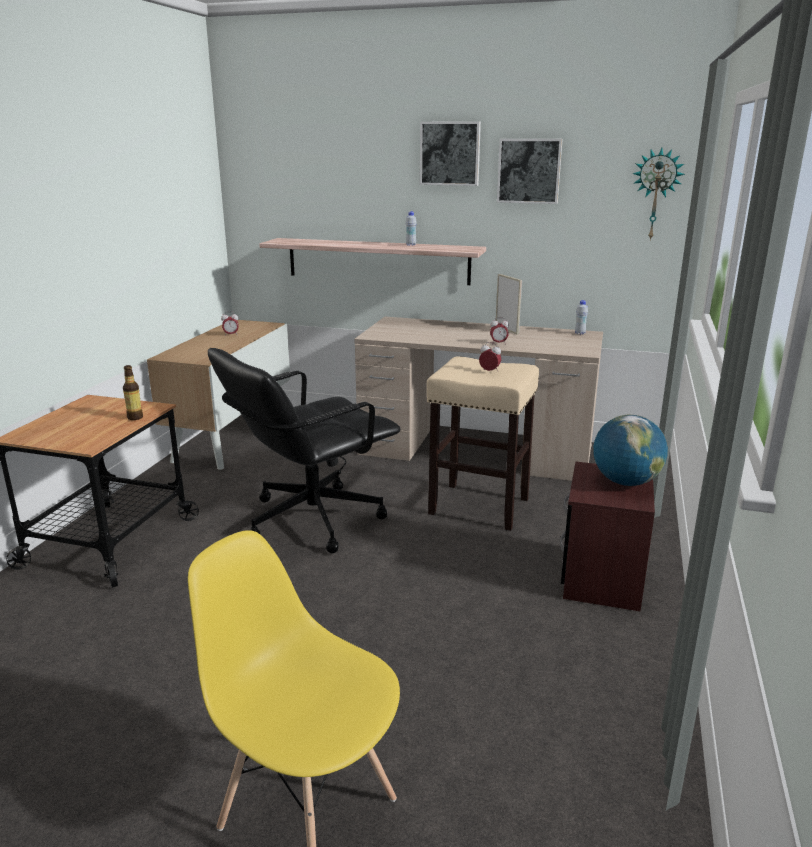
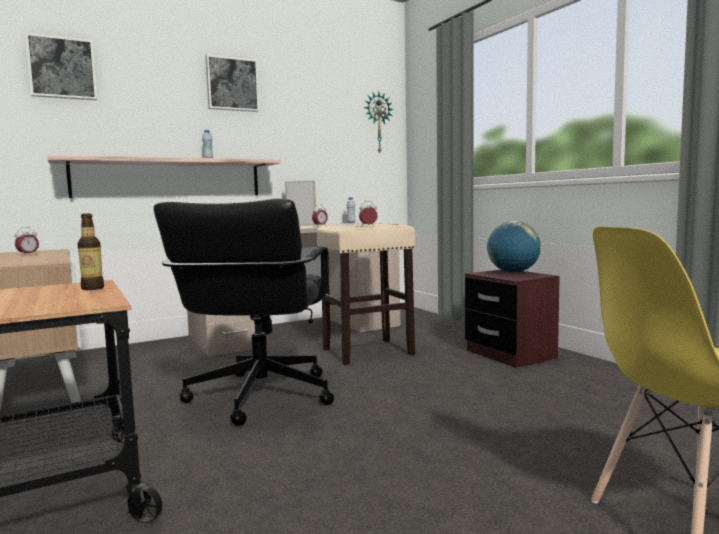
camera: 45 degrees left, 15 degrees down
picture [497,139,563,204] -> picture moved to [25,33,97,100]

